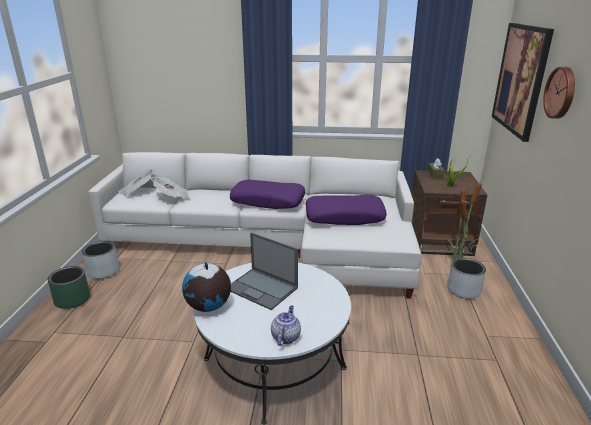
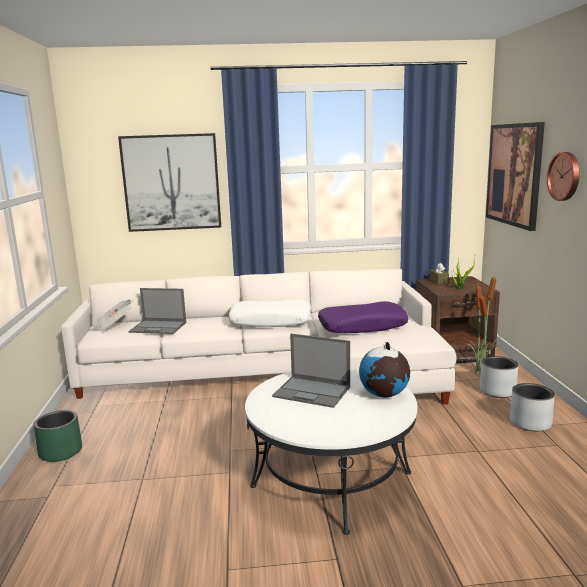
camera: 10 degrees left, 10 degrees down
grey planter [82,241,119,279] -> grey planter moved to [510,383,555,431]
newspaper [151,177,189,199] -> laptop [129,288,186,334]
globe [182,262,231,312] -> globe moved to [359,342,410,397]
purple pillow [230,180,305,209] -> white pillow [229,299,311,327]
teapot [271,305,301,346] -> none
none -> picture [118,133,221,232]

